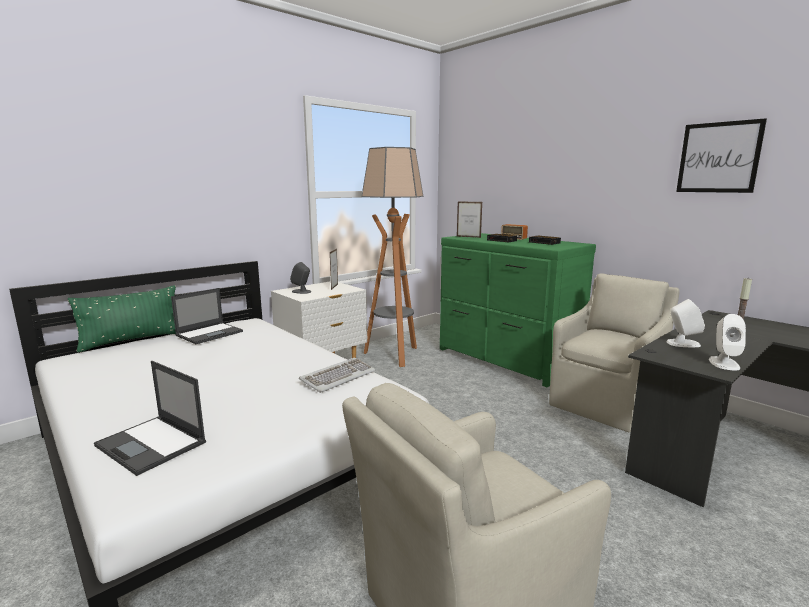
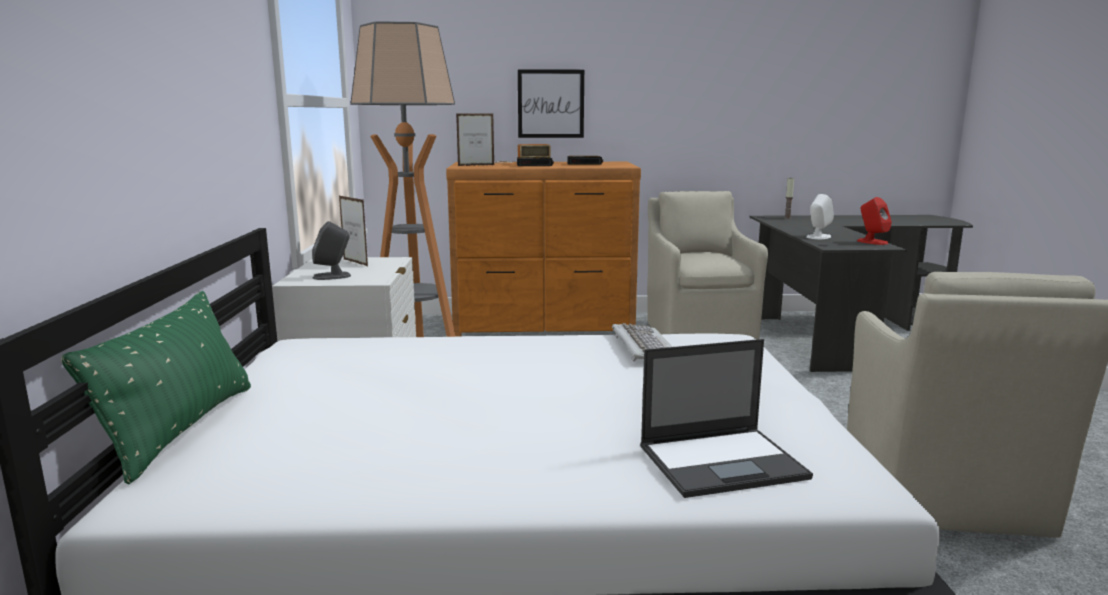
camera: 50 degrees left, 0 degrees up
laptop [171,288,243,344] -> none
green dresser [440,233,596,387] -> brown dresser [446,162,641,337]
picture [676,118,767,193] -> picture moved to [518,69,584,138]
white speaker [709,314,746,370] -> red speaker [857,197,892,245]

